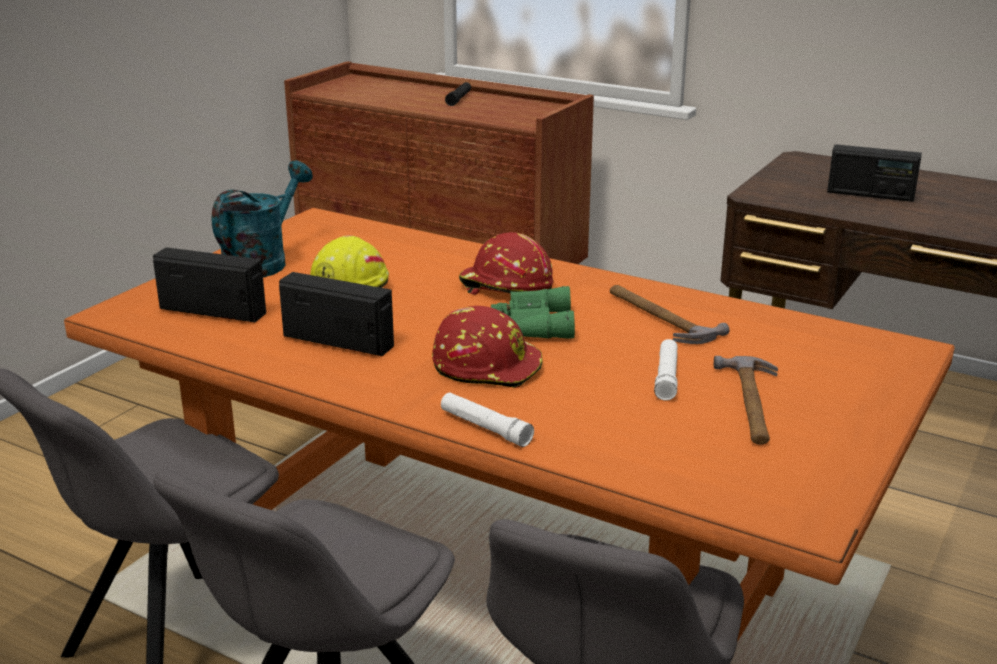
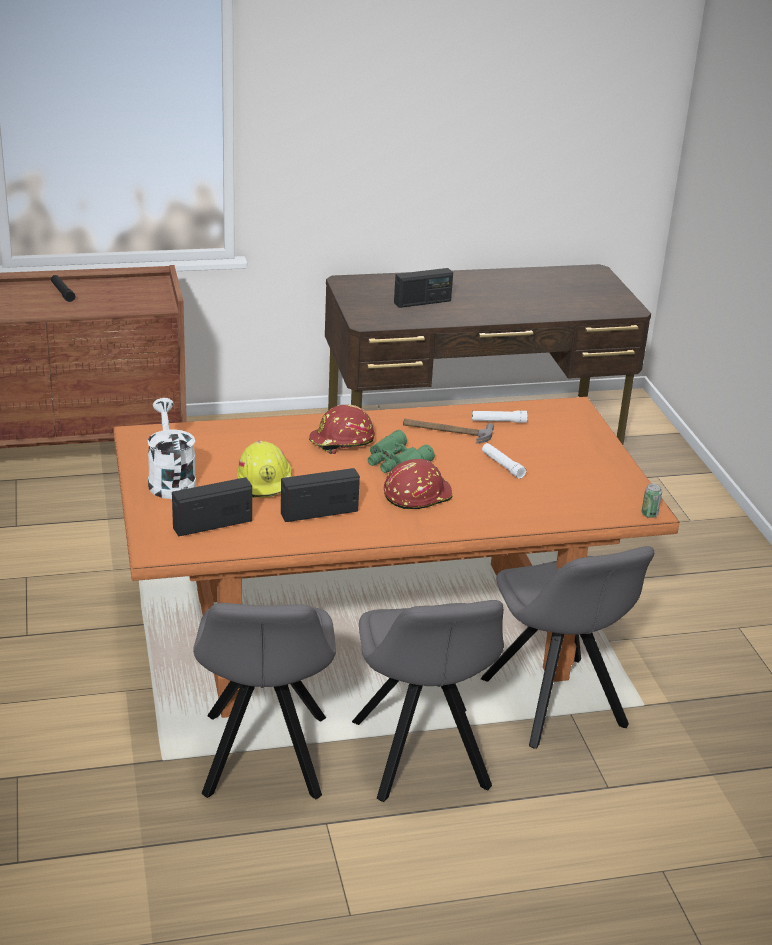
camera: 45 degrees left, 5 degrees up
turquoise watering can [212,161,313,277] -> white watering can [147,398,196,499]
white flashlight [441,393,534,447] -> white flashlight moved to [472,411,527,423]
hammer [714,356,778,445] -> none
none -> can [641,484,662,518]

